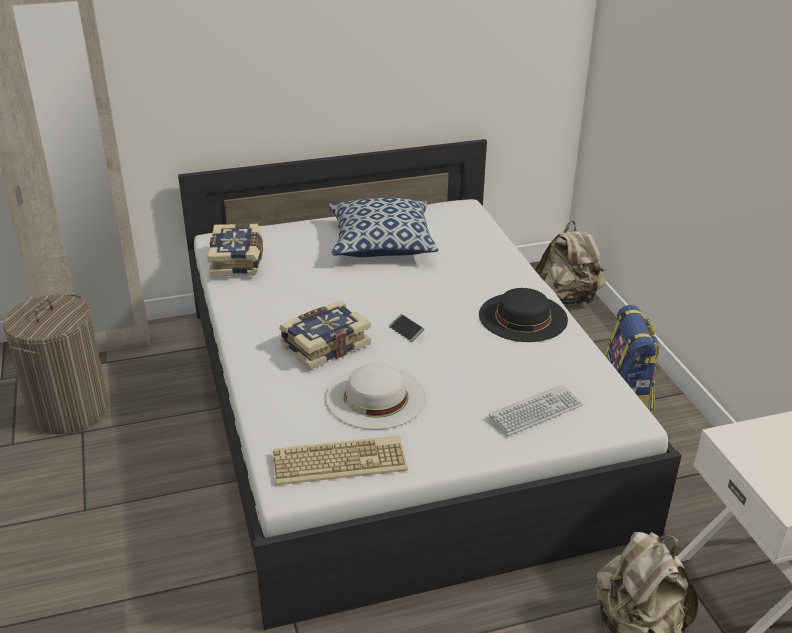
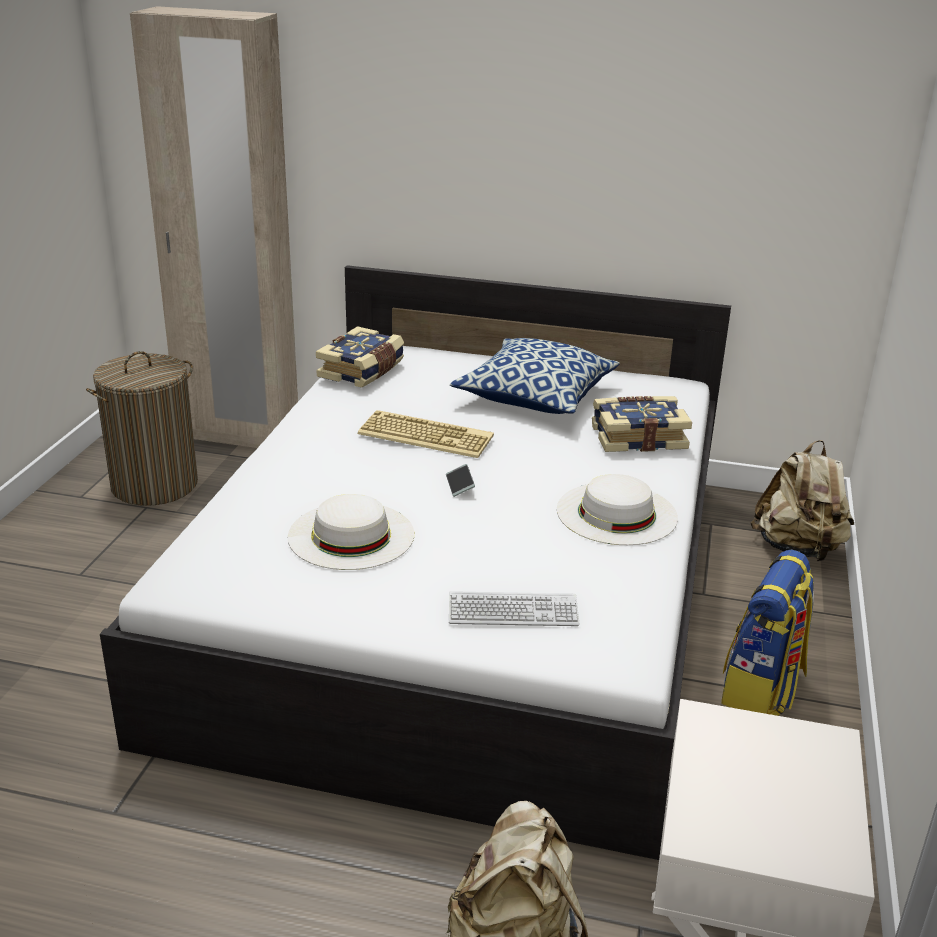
camera: 30 degrees right, 5 degrees down
keyboard [272,435,408,485] -> keyboard moved to [358,410,494,458]
book [279,300,371,370] -> book moved to [592,396,692,452]
black hat [479,288,568,342] -> white hat [557,474,678,545]

